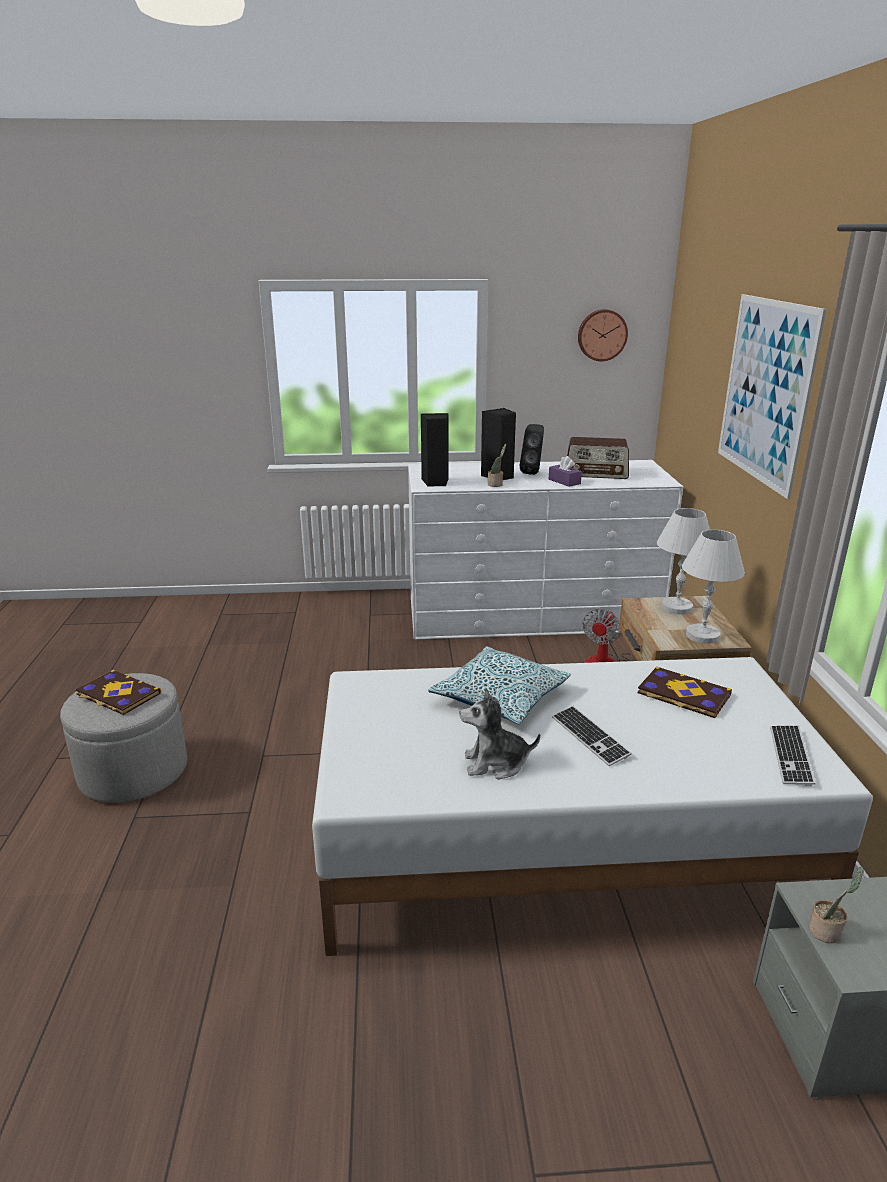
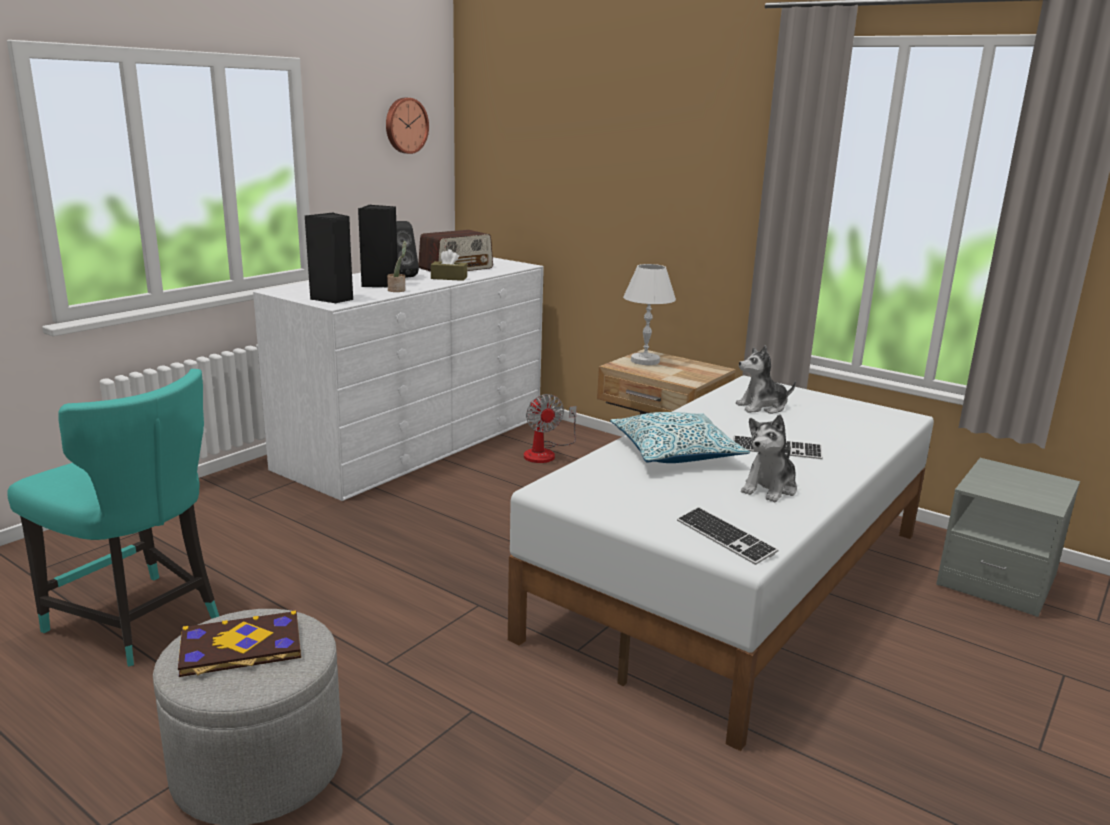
camera: 50 degrees left, 5 degrees down
purple tissue box [549,456,582,487] -> brown tissue box [431,249,467,281]
book [637,666,732,718] -> plush toy [736,346,796,414]
white table lamp [682,529,745,644] -> none
picture [718,294,826,499] -> none
keyboard [770,726,815,786] -> keyboard moved to [677,507,779,565]
potted plant [809,867,864,943] -> none
none -> turquoise chair [8,369,219,667]

